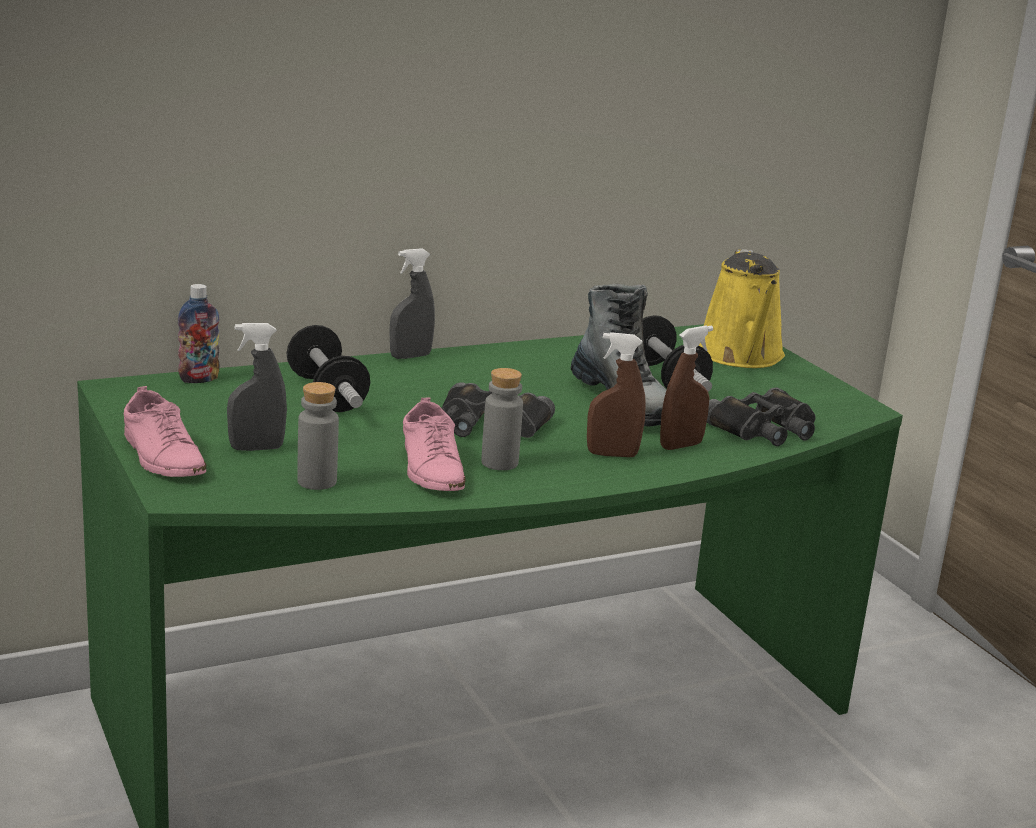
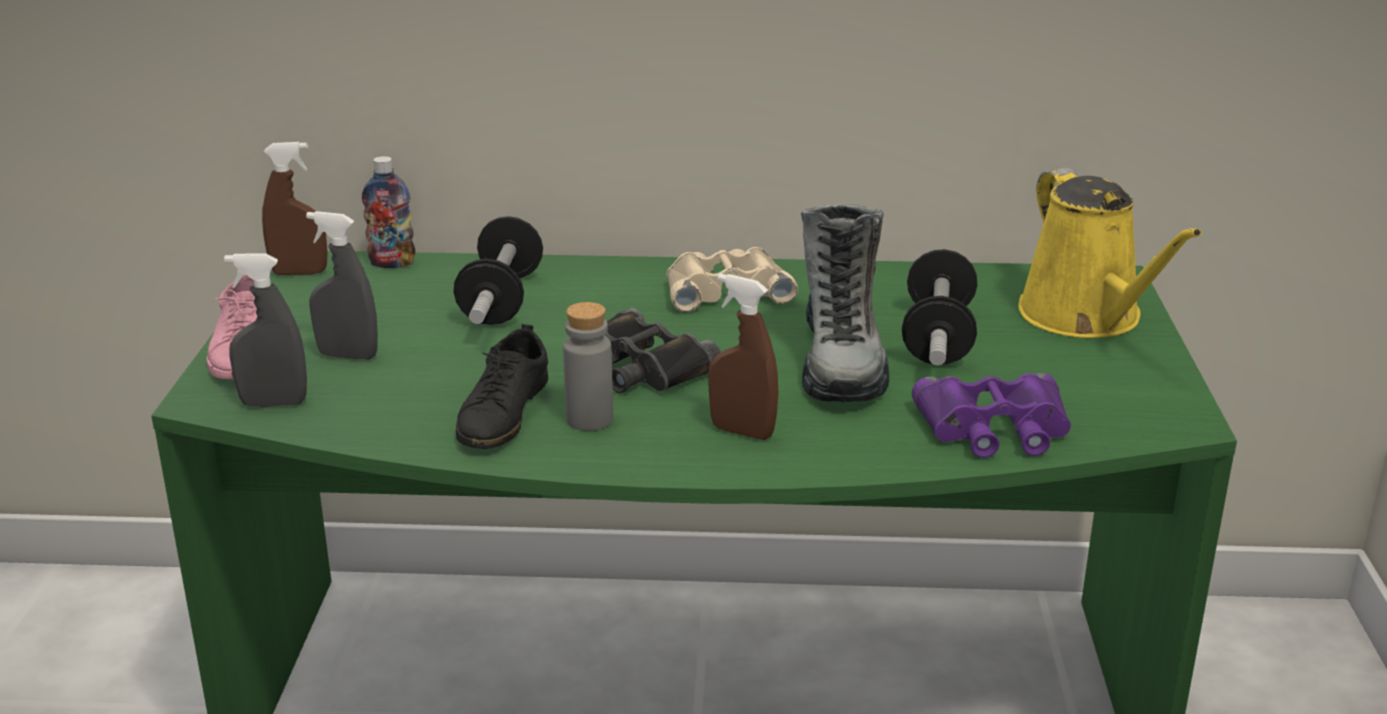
camera: 30 degrees right, 5 degrees up
grey bottle [297,382,339,490] -> none
grey spray bottle [389,248,435,359] -> grey spray bottle moved to [224,253,307,407]
pink shoe [403,397,466,491] -> black shoe [456,324,548,449]
brown spray bottle [660,325,713,450] -> brown spray bottle moved to [262,142,327,275]
yellow watering can [699,249,785,368] -> yellow watering can turned 45 degrees counterclockwise [1018,168,1202,338]
black binoculars [706,388,816,446] -> purple binoculars [912,373,1071,458]
none -> beige binoculars [666,247,798,312]

